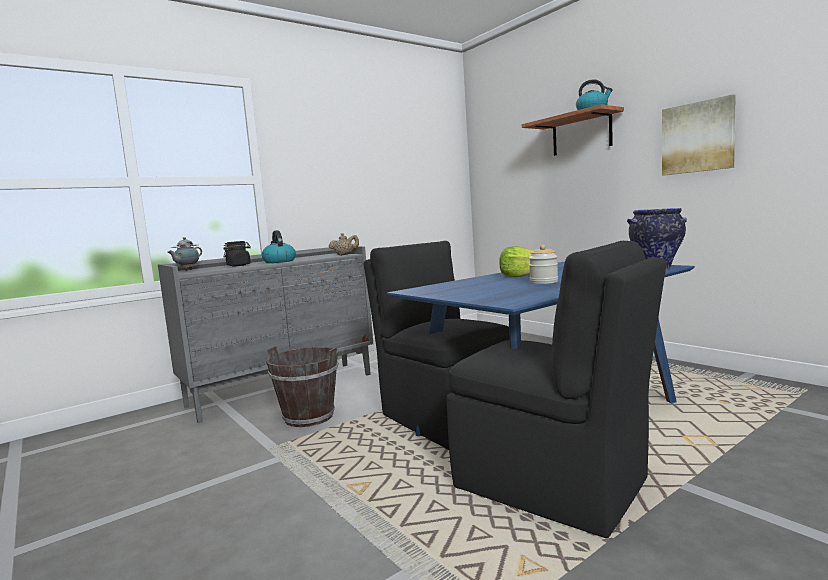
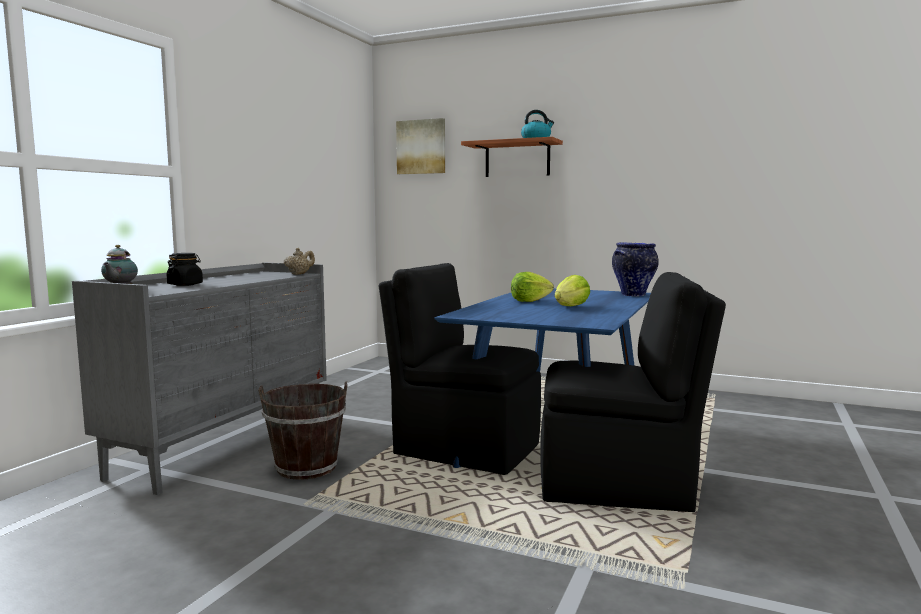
camera: 30 degrees left, 0 degrees up
kettle [262,230,296,263] -> none
jar [529,245,558,284] -> lettuce [555,275,590,306]
picture [662,94,736,175] -> picture moved to [396,118,445,174]

